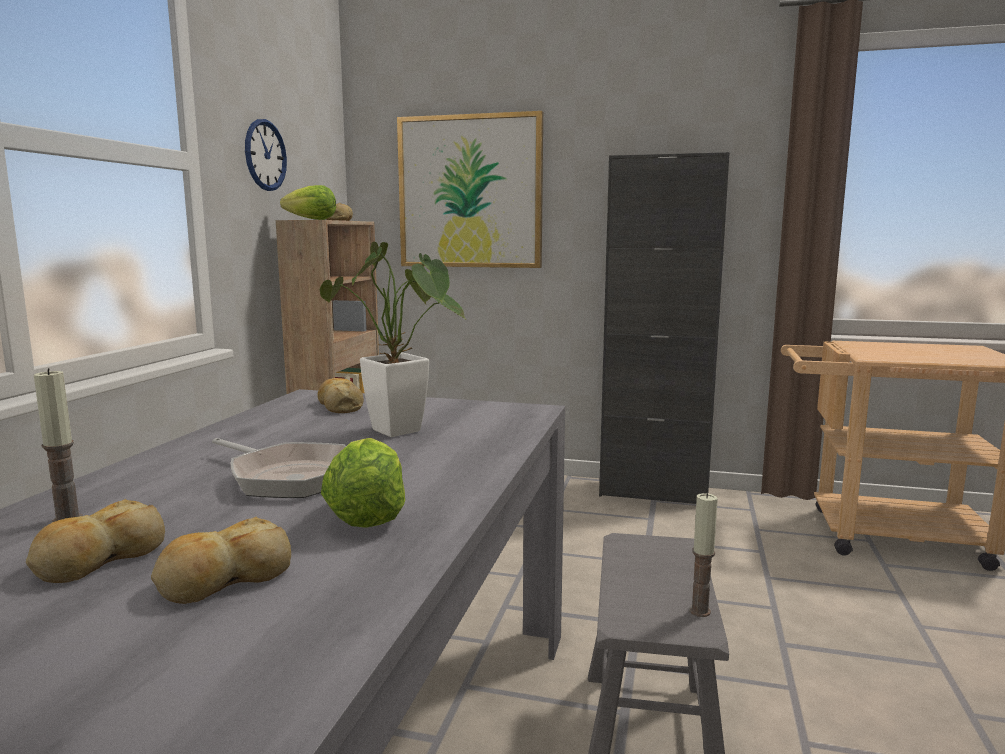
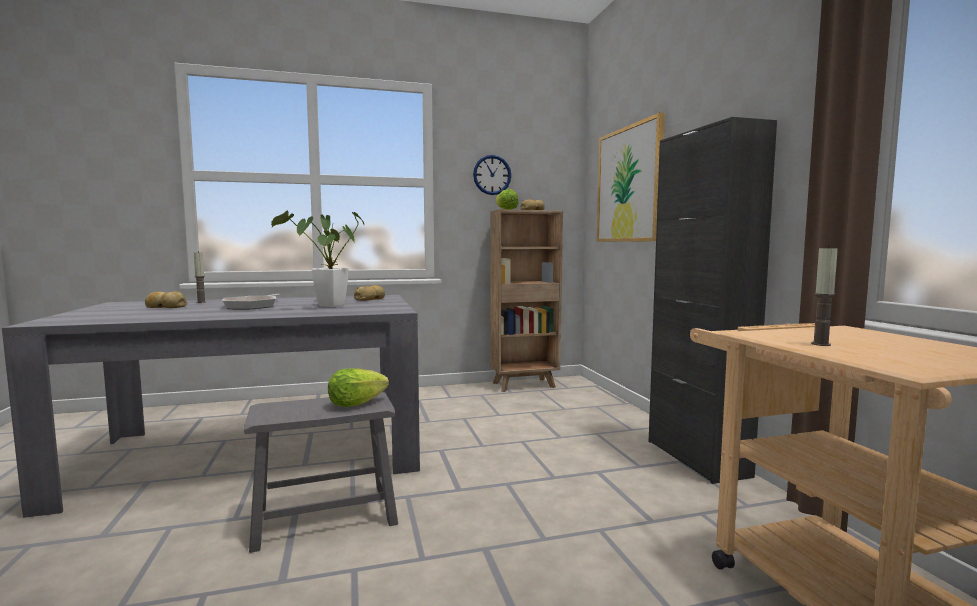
camera: 60 degrees right, 5 degrees down
bread [151,516,291,604] -> none
lettuce [321,438,405,528] -> lettuce moved to [328,368,389,407]
candle [689,493,718,617] -> candle moved to [811,245,838,346]

